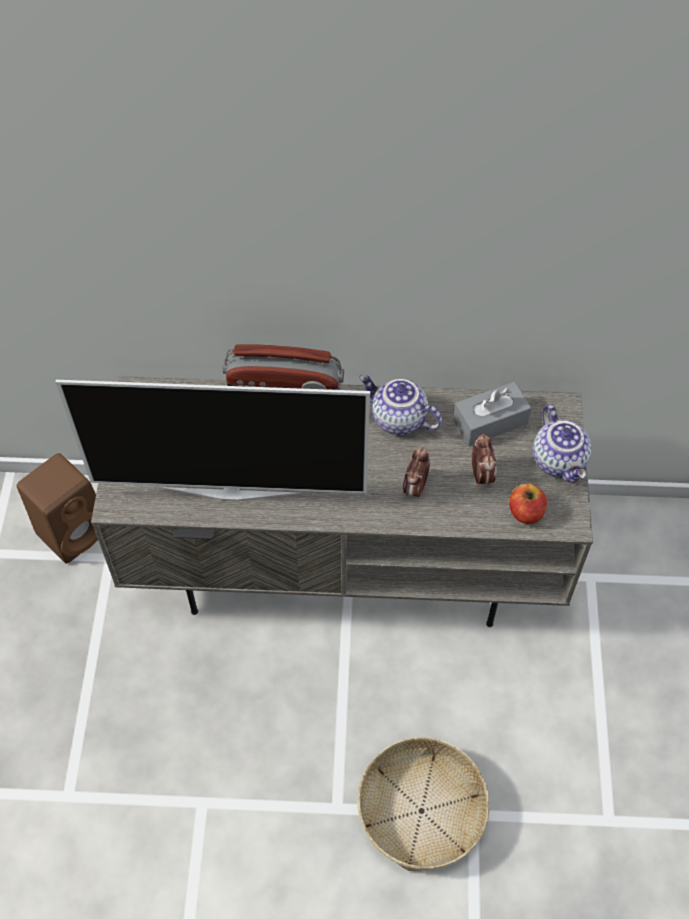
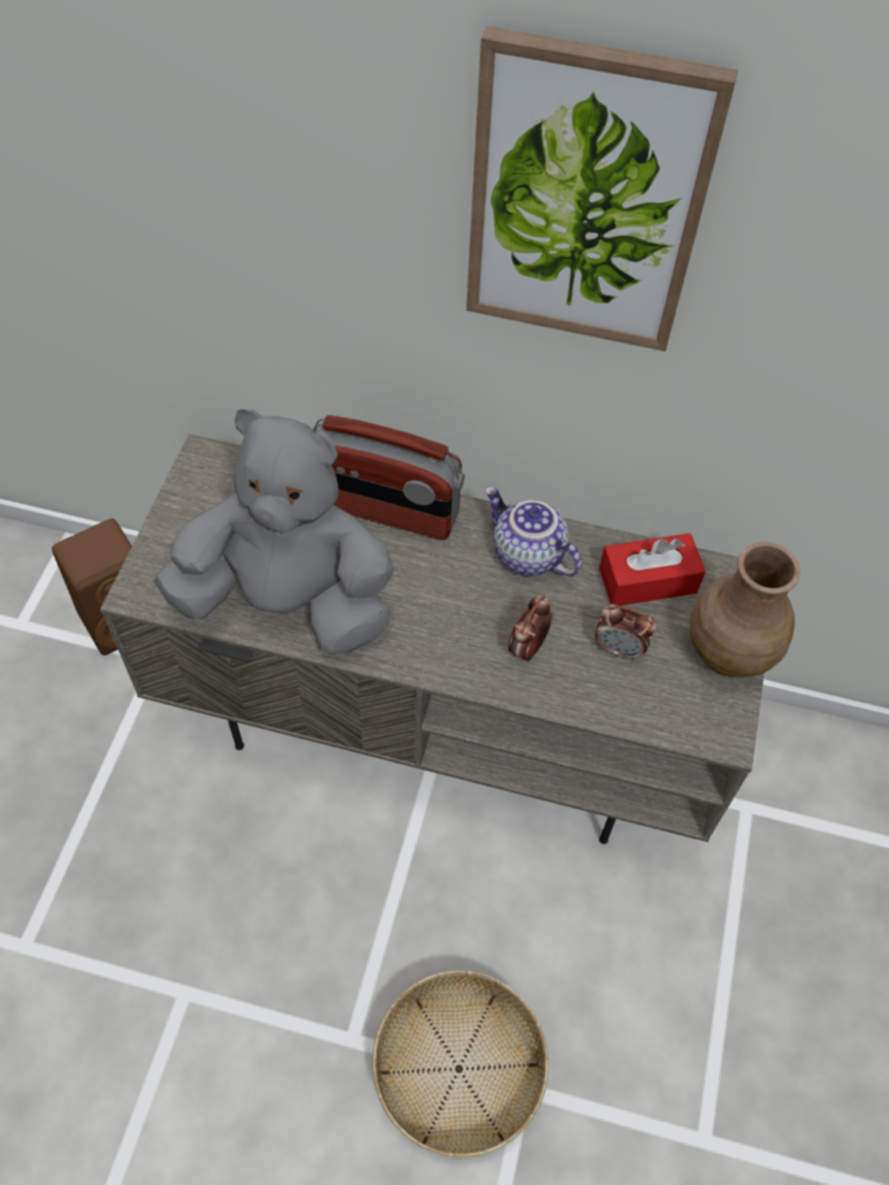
camera: 10 degrees right, 0 degrees up
television [56,380,370,501] -> grey plush toy [154,409,394,654]
grey tissue box [453,382,532,446] -> red tissue box [599,533,706,606]
alarm clock [472,434,496,486] -> alarm clock turned 105 degrees clockwise [595,604,656,660]
apple [509,483,547,524] -> none
teapot [533,404,591,483] -> brown vase [690,542,800,678]
none -> picture [466,26,738,351]

